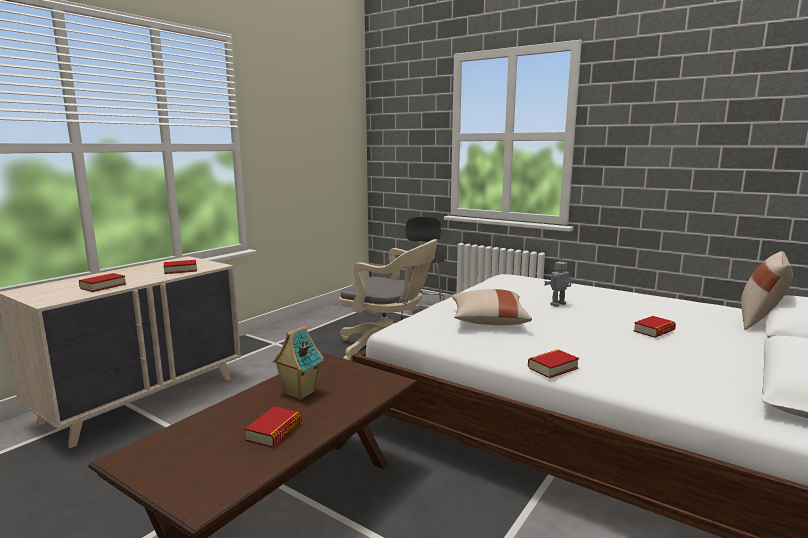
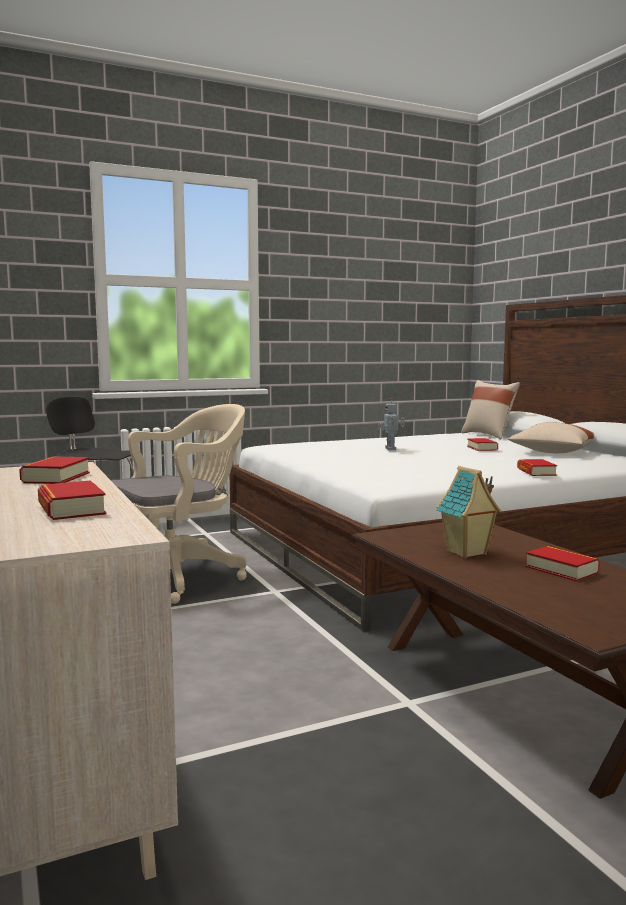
camera: 60 degrees left, 5 degrees down
beige pillow [452,289,532,325] -> beige pillow moved to [508,422,595,453]

